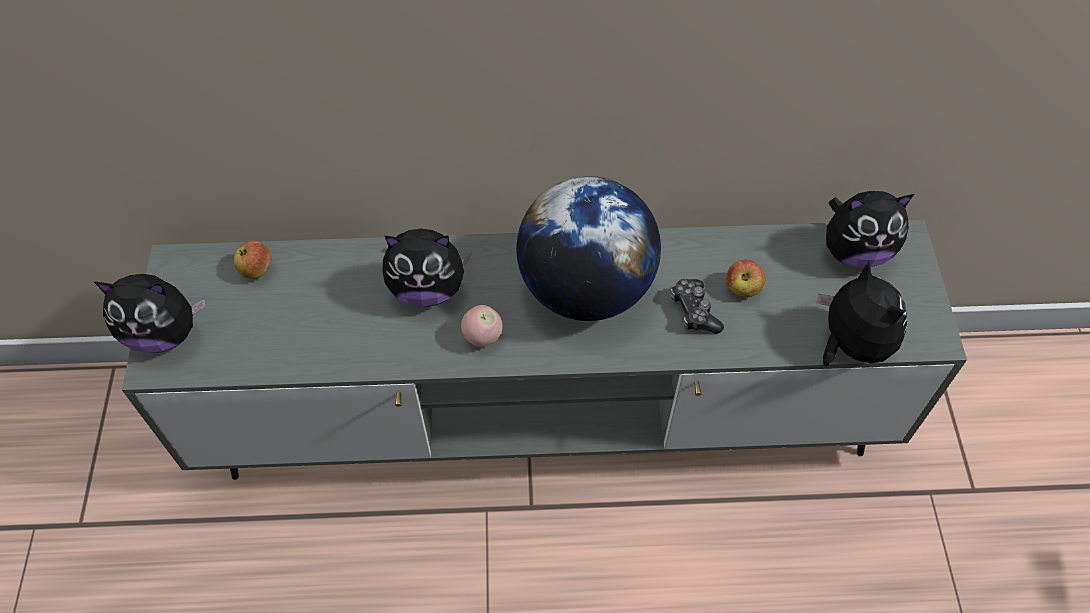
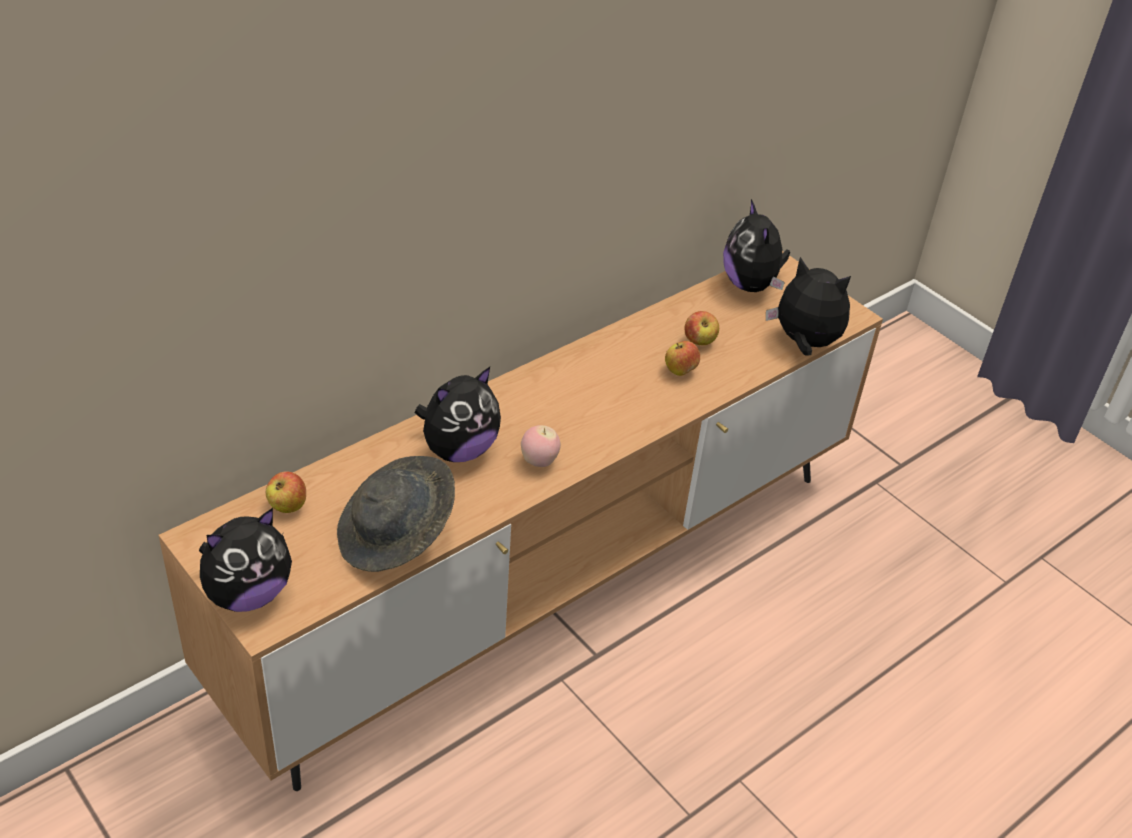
camera: 40 degrees left, 15 degrees down
grey tv stand [122,220,967,480] -> brown tv stand [158,251,883,791]
globe [516,176,661,321] -> none
game controller [671,279,724,334] -> apple [665,341,700,376]
plush toy [826,191,914,268] -> plush toy turned 120 degrees clockwise [723,199,790,292]
none -> grey hat [337,456,455,572]

